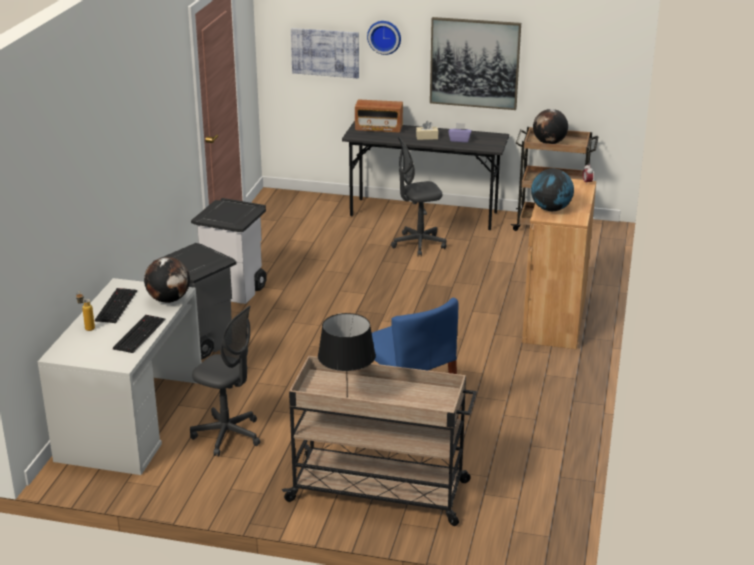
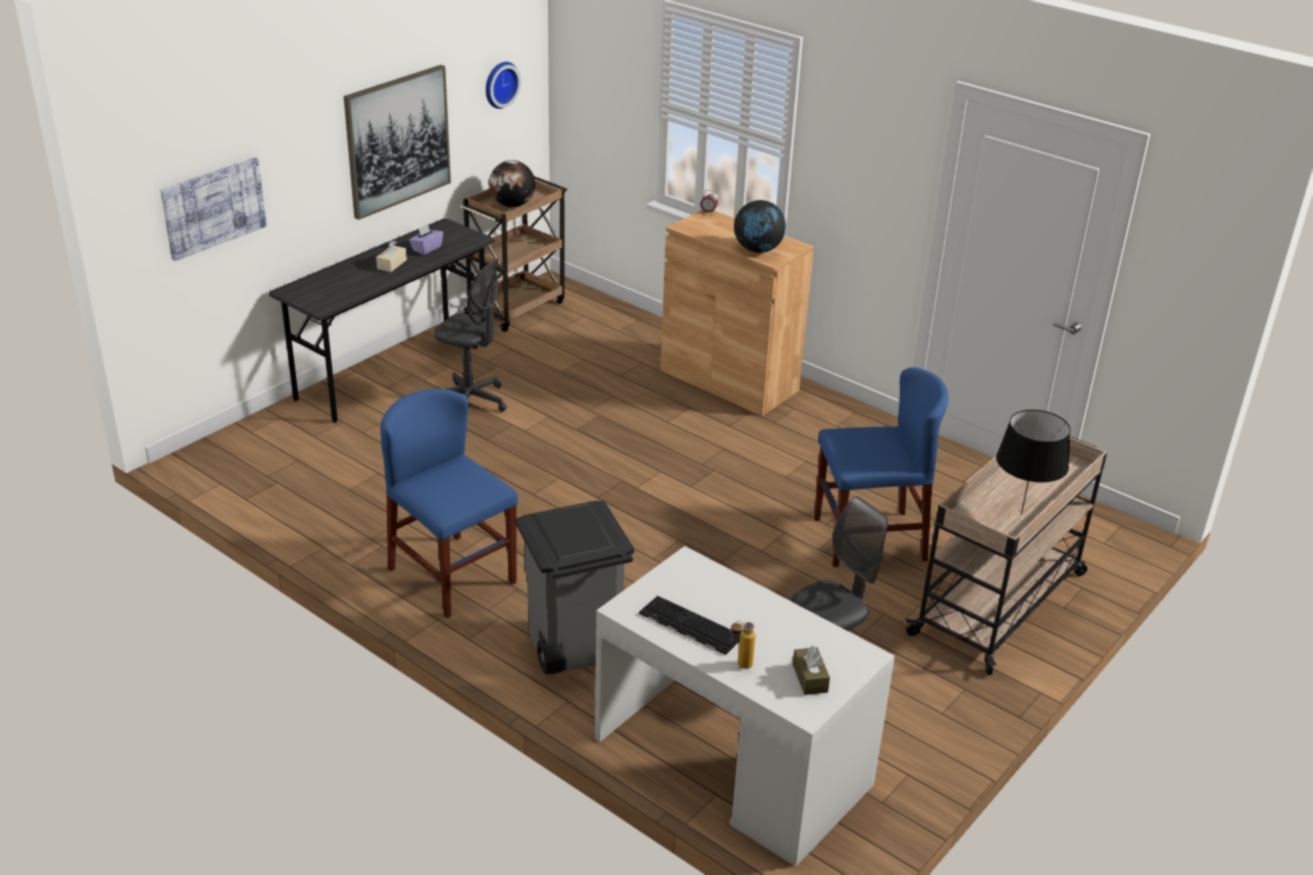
camera: 65 degrees left, 5 degrees up
keyboard [113,315,165,353] -> none
globe [144,257,190,303] -> none
white trash can [191,198,267,304] -> blue chair [380,389,518,618]
radio [355,99,403,132] -> none
wall clock [367,21,401,55] -> wall clock moved to [486,62,521,109]
grey office chair [391,136,447,257] -> grey office chair turned 75 degrees counterclockwise [434,258,507,412]
none -> brown tissue box [793,645,830,695]

